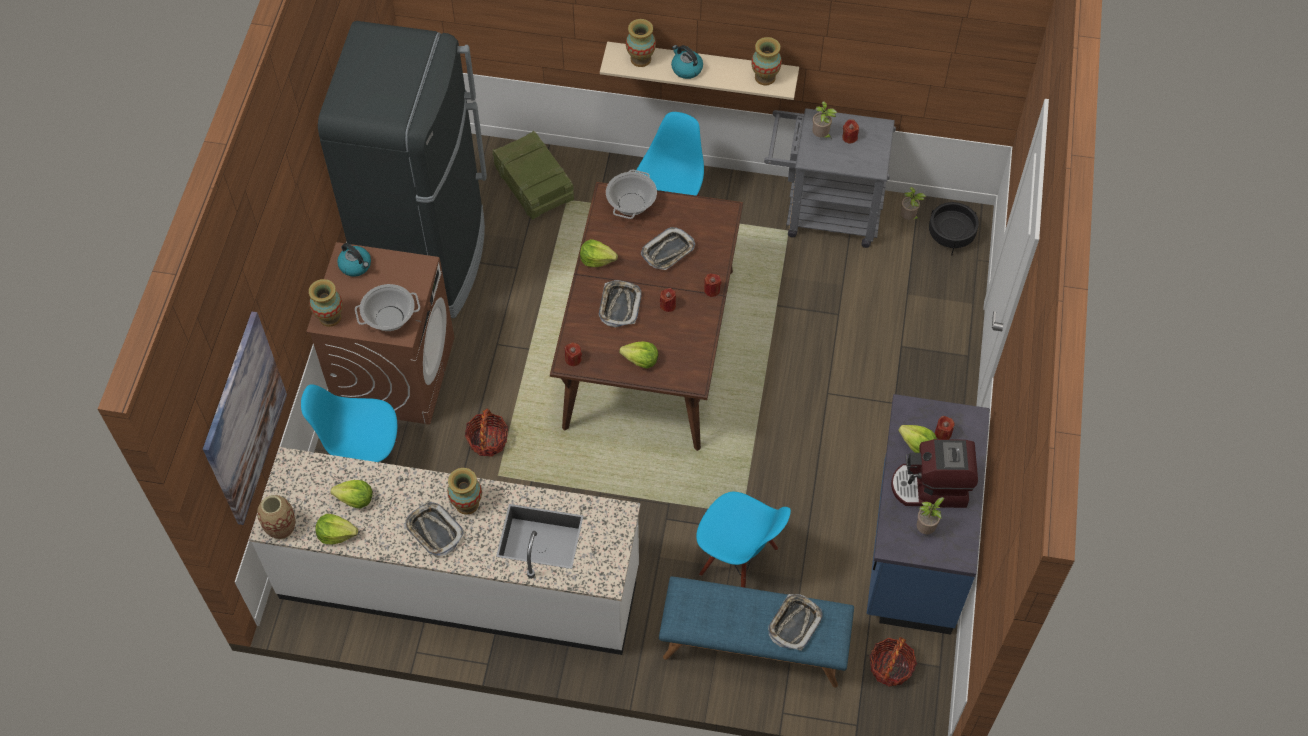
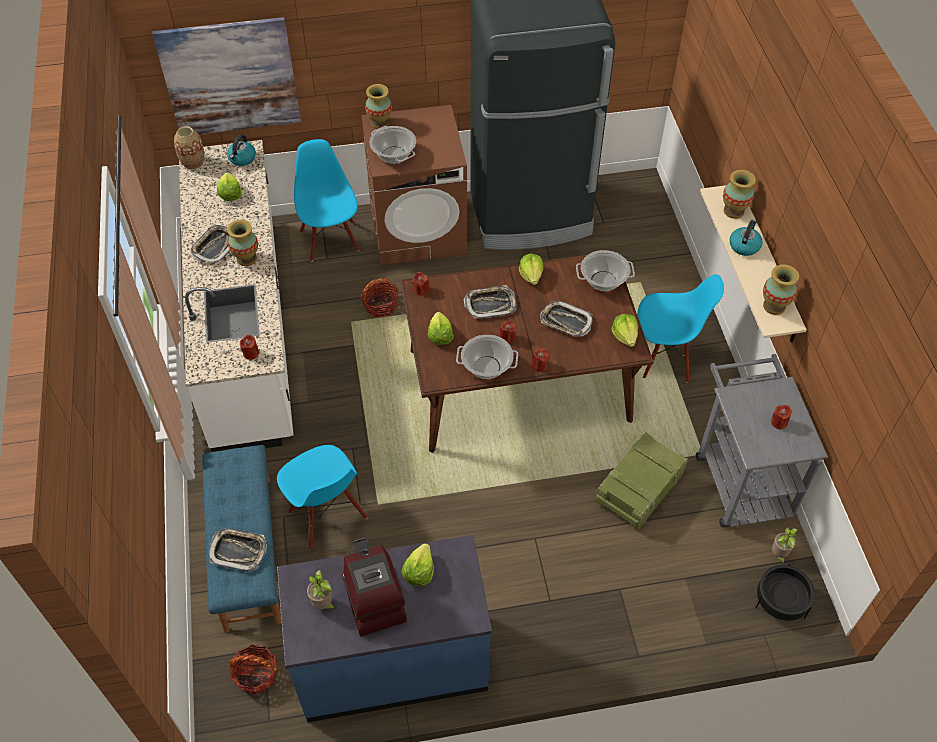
camera: 70 degrees right, 5 degrees down
lettuce [315,514,358,544] -> lettuce moved to [611,314,638,347]
kettle [337,243,371,277] -> kettle moved to [227,135,256,166]
crate [493,131,574,220] -> crate moved to [595,432,688,530]
blue chair [696,492,791,588] -> blue chair turned 45 degrees counterclockwise [277,445,368,550]
potted plant [813,101,837,139] -> none
red candle [935,416,955,439] -> red candle moved to [240,335,259,360]
none -> cooking pot [456,335,518,379]

